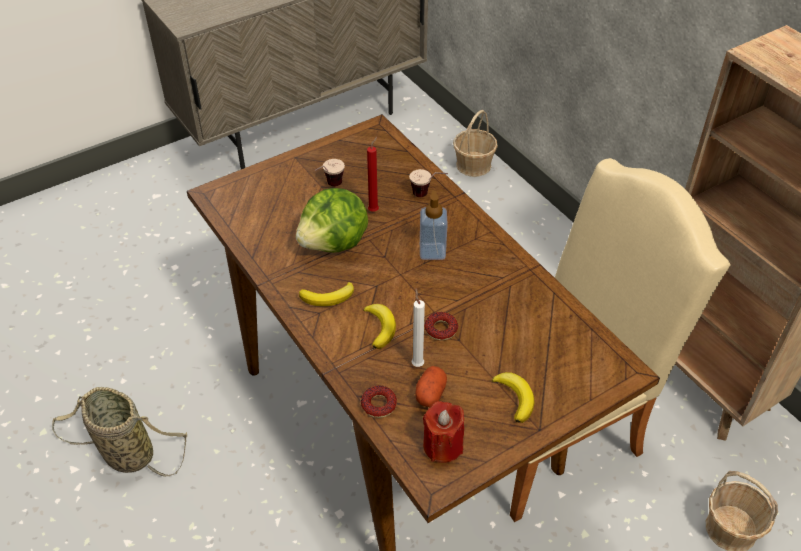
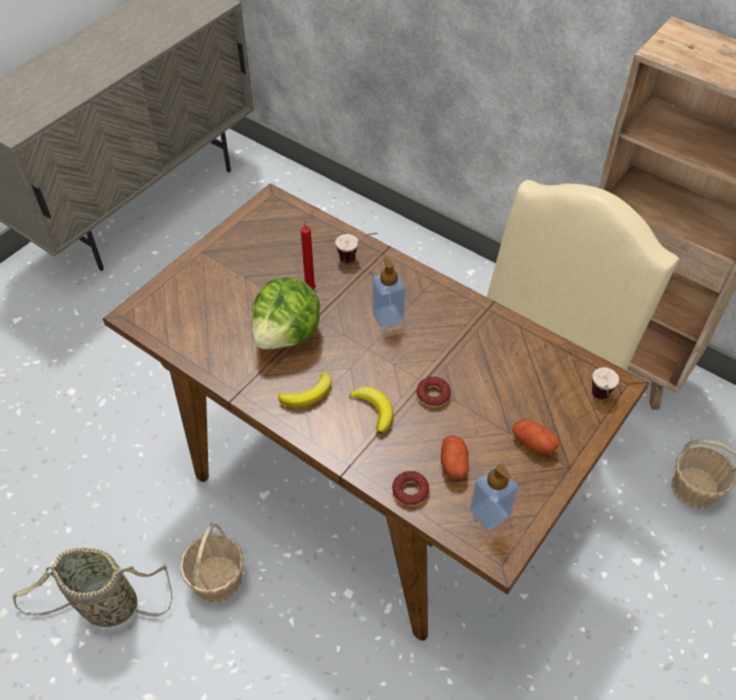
camera: 20 degrees left, 5 degrees up
cup [315,159,345,187] -> cup moved to [592,367,619,399]
white candle [412,289,425,367] -> none
red candle [423,401,464,463] -> soap dispenser [470,464,518,530]
basket [453,110,498,177] -> basket moved to [180,523,244,603]
banana [492,372,534,423] -> potato [512,419,560,455]

